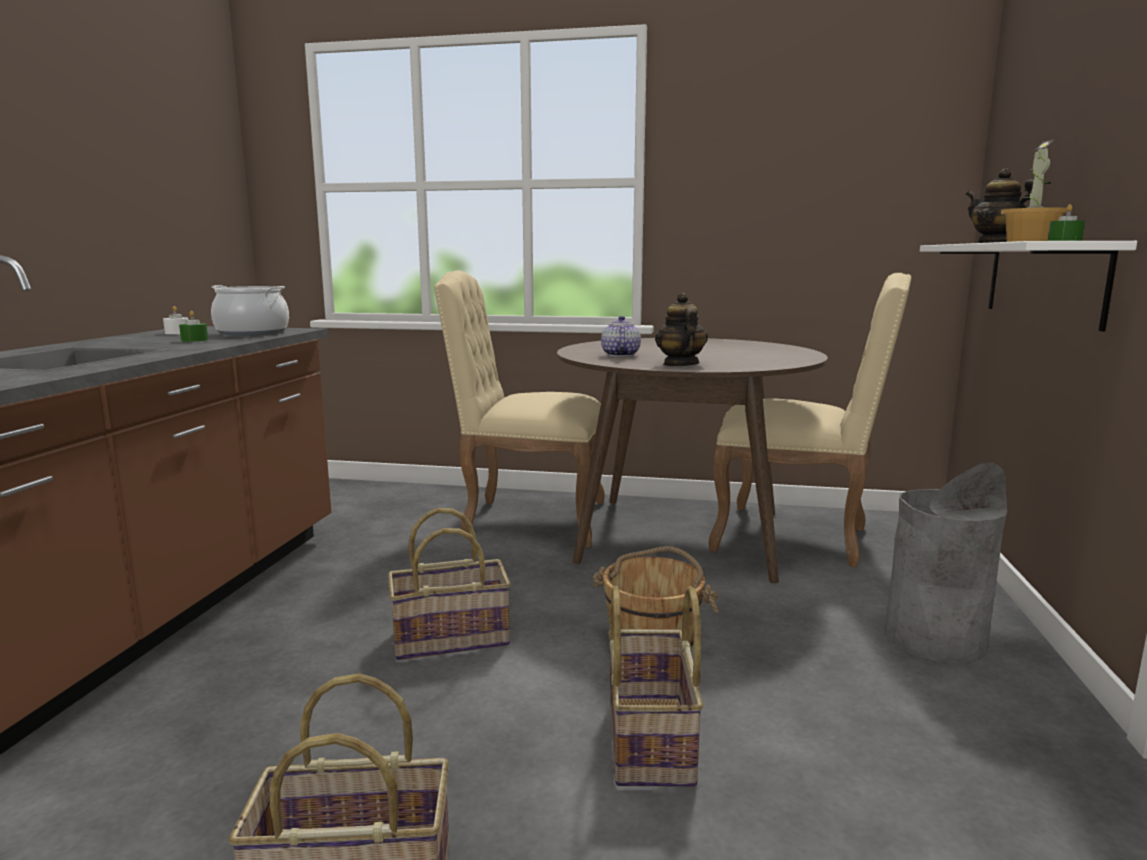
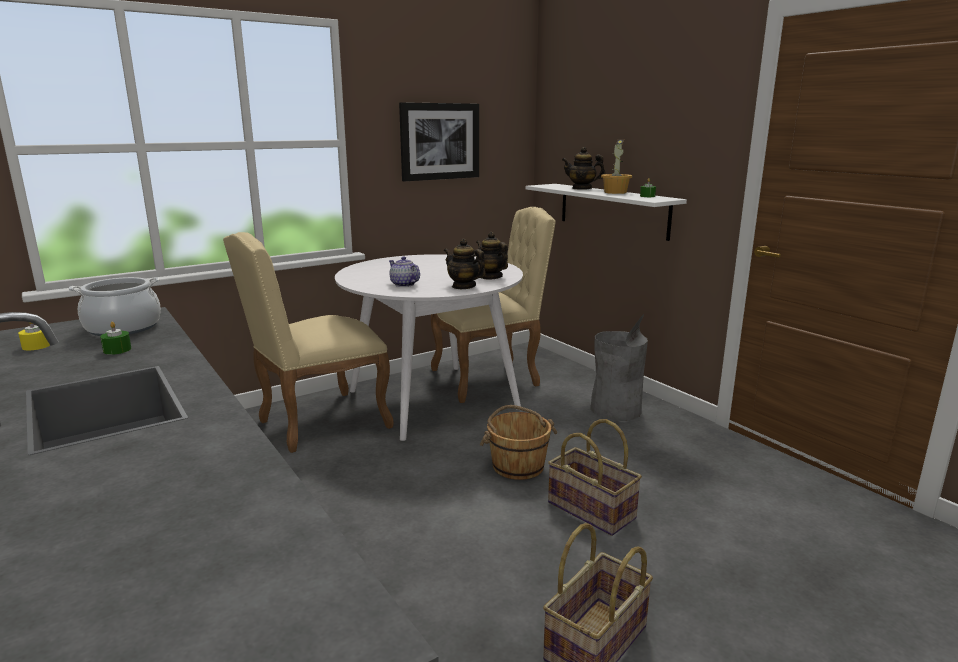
camera: 45 degrees left, 5 degrees up
white candle [163,306,188,334] -> yellow candle [18,322,50,350]
basket [388,508,511,660] -> none
brown dining table [557,338,828,583] -> white dining table [335,254,523,441]
none -> picture [399,102,479,181]
none -> teapot [476,232,508,279]

